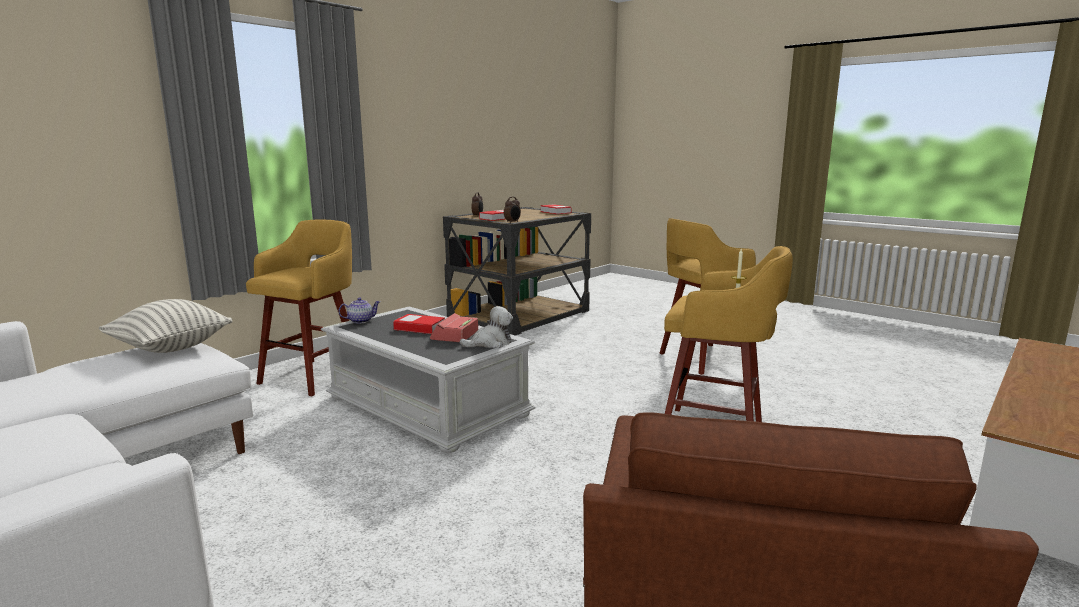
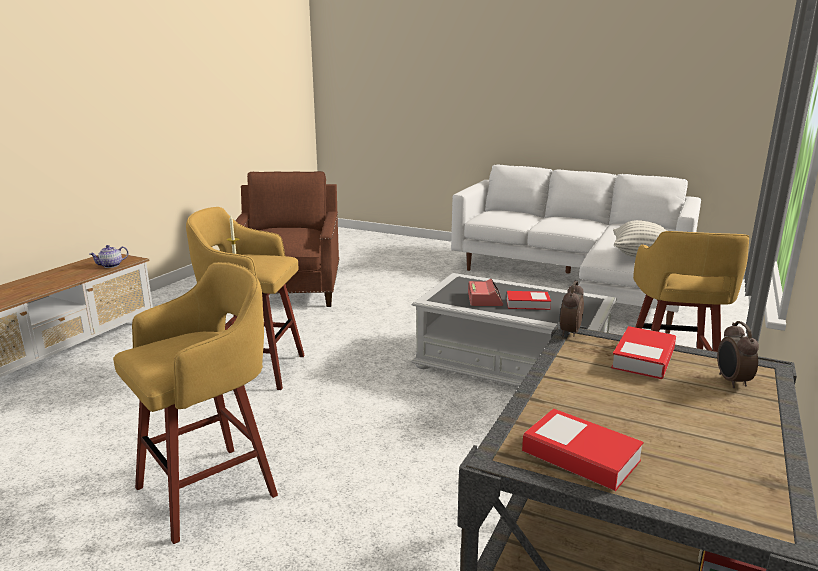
camera: 165 degrees right, 5 degrees up
teapot [338,297,380,324] -> teapot moved to [90,245,129,268]
plush toy [460,306,513,348] -> none

